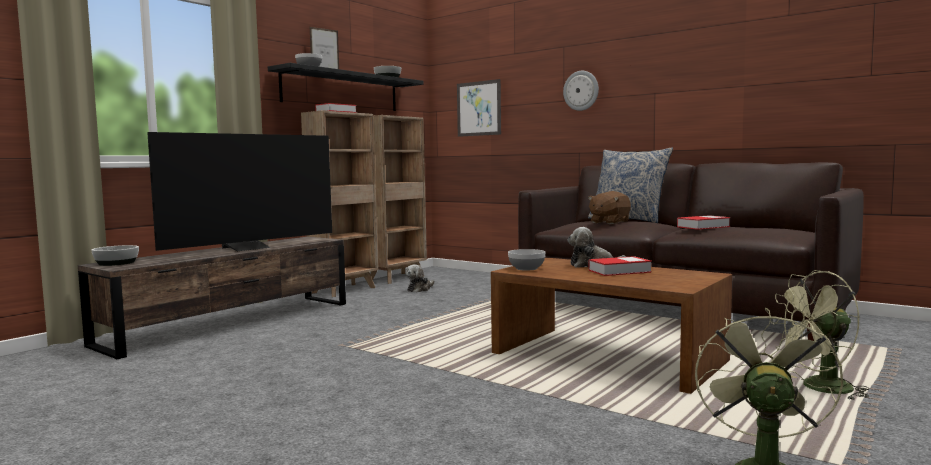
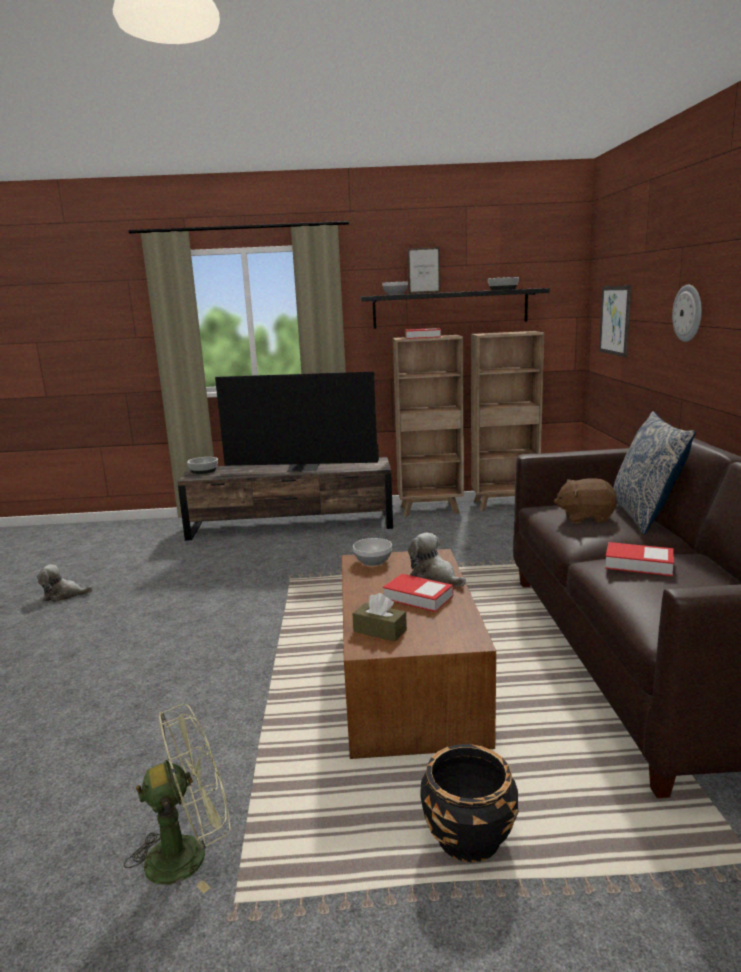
camera: 50 degrees right, 10 degrees up
plush toy [405,264,435,292] -> plush toy moved to [37,564,92,602]
green fan [771,270,869,400] -> black planter [421,744,519,862]
none -> brown tissue box [352,593,407,642]

